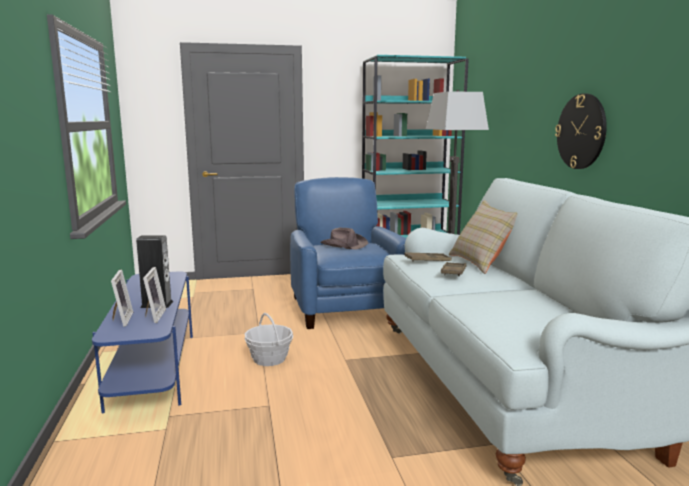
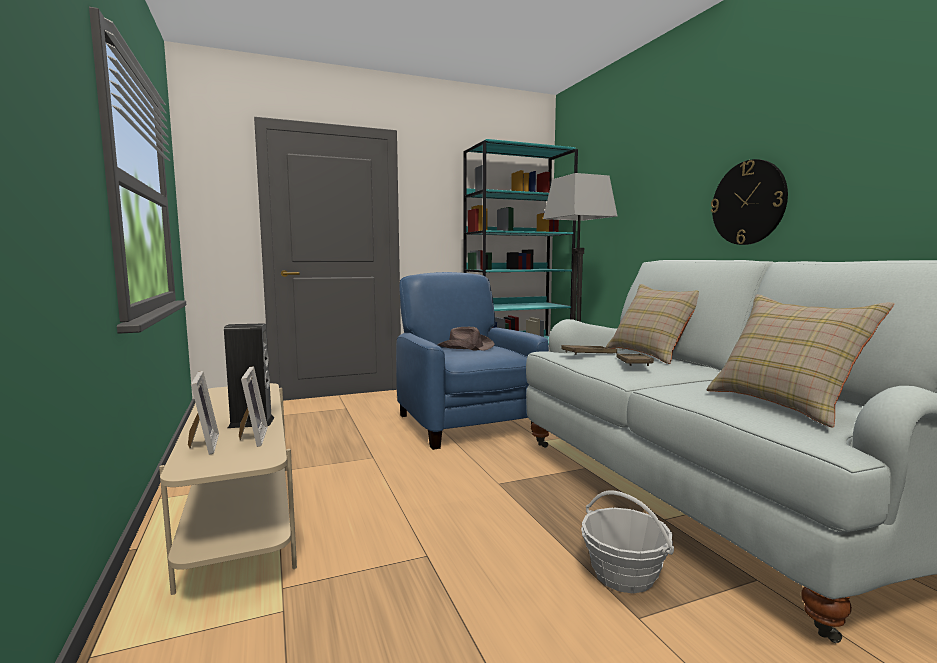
camera: 10 degrees left, 5 degrees down
blue tv stand [92,271,193,413] -> beige tv stand [159,383,297,595]
basket [244,313,293,366] -> basket moved to [581,490,674,593]
none -> beige pillow [706,294,894,428]

